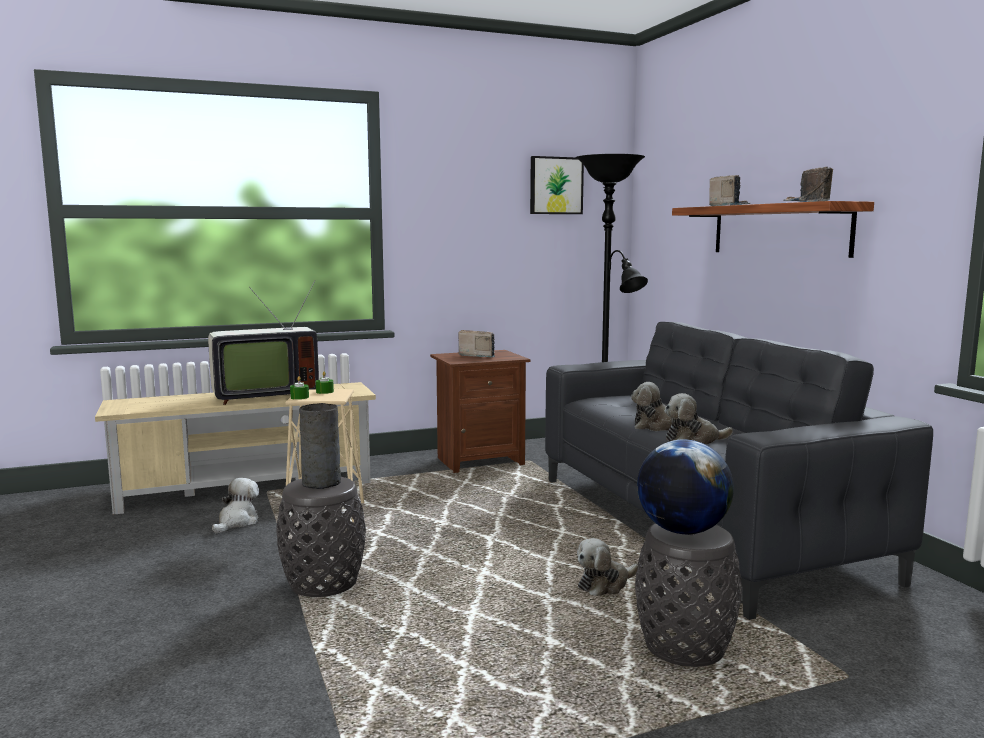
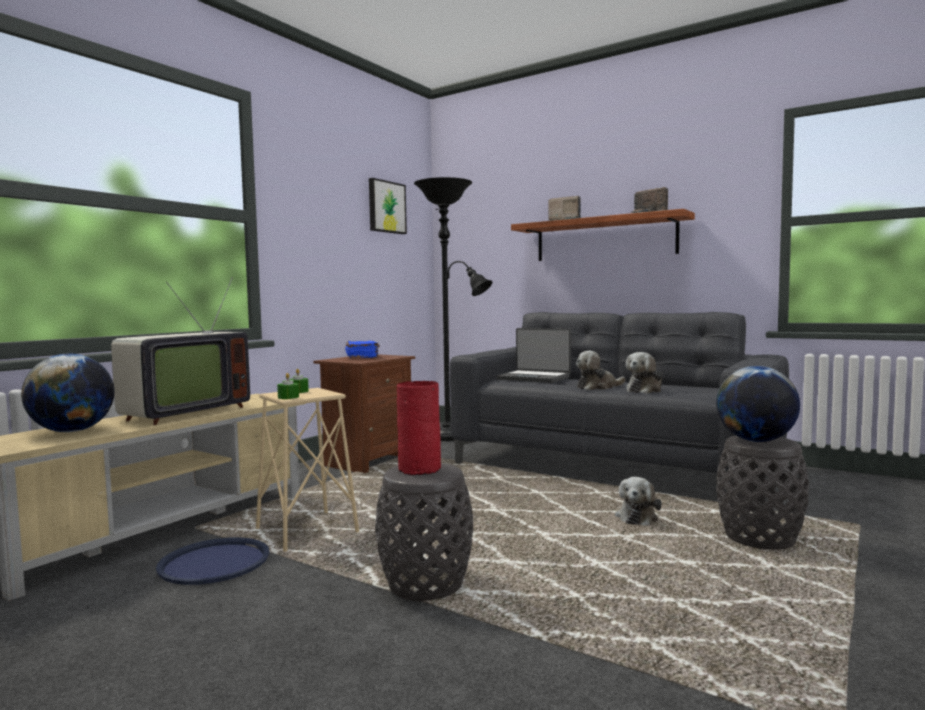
camera: 35 degrees left, 5 degrees down
plush toy [212,478,259,533] -> blue tray [156,537,269,585]
grey vase [299,403,341,489] -> red vase [397,381,441,475]
radio [458,330,495,357] -> blue book [345,341,380,358]
none -> globe [21,353,114,432]
none -> laptop [496,328,571,383]

